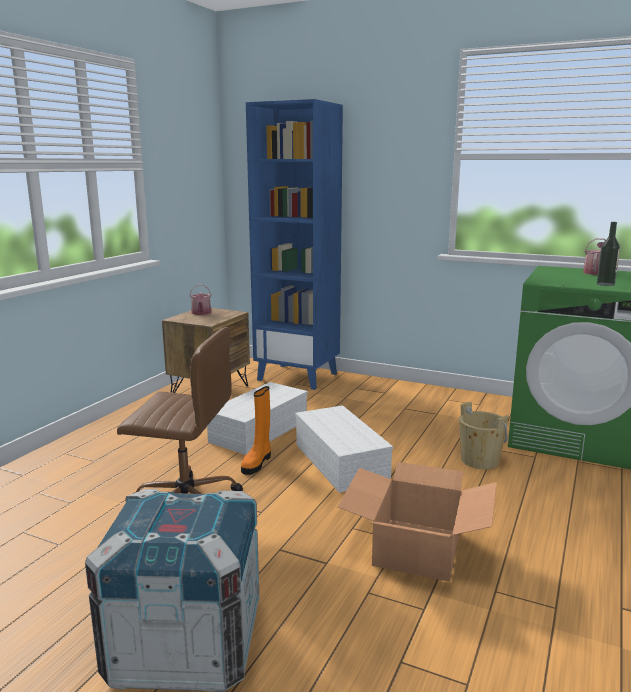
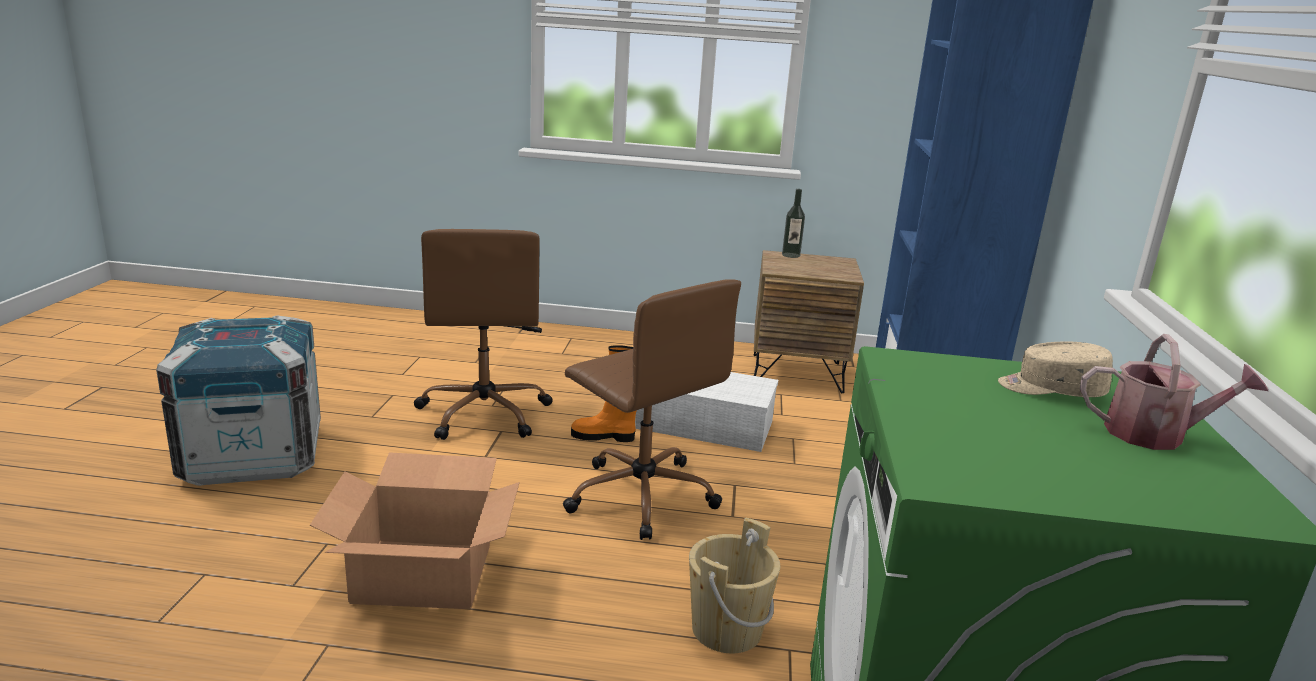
camera: 70 degrees right, 5 degrees up
watering can [190,285,211,315] -> none
white storage box [295,405,393,493] -> brown office chair [563,279,741,540]
bottle [597,222,620,286] -> bottle moved to [782,189,805,258]
none -> beige cap [998,341,1113,397]

